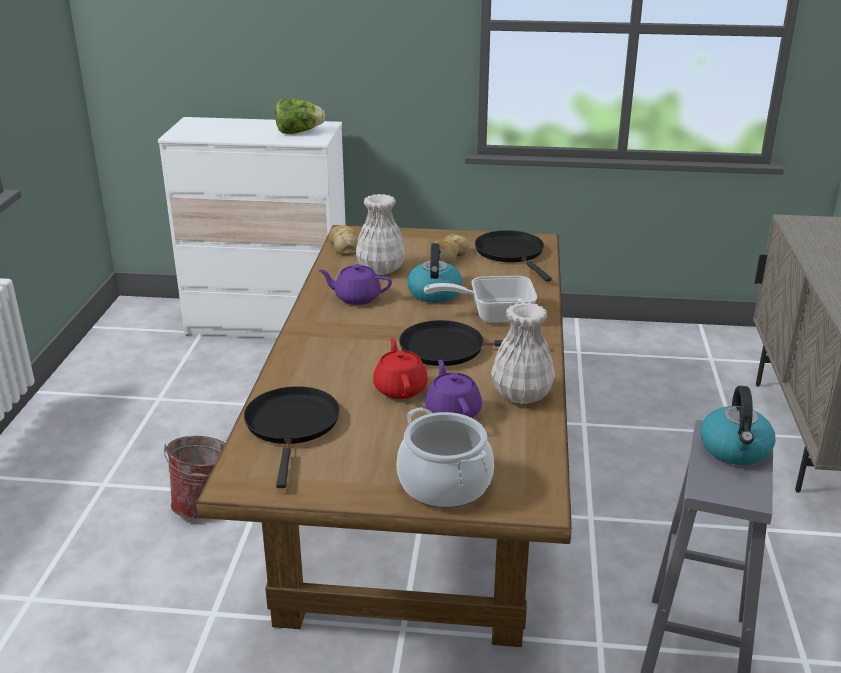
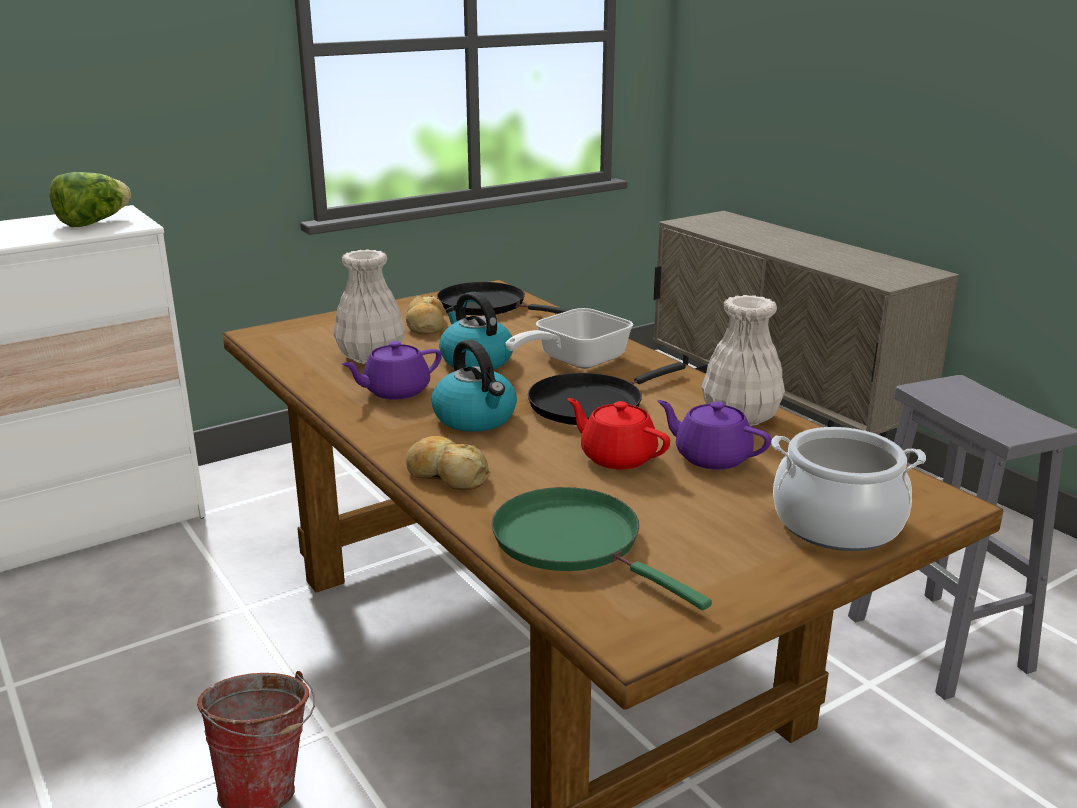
camera: 40 degrees left, 5 degrees down
black frying pan [244,386,340,488] -> green frying pan [492,487,712,610]
bread [329,225,358,255] -> bread moved to [406,436,491,490]
kettle [700,386,775,465] -> kettle moved to [431,339,517,432]

